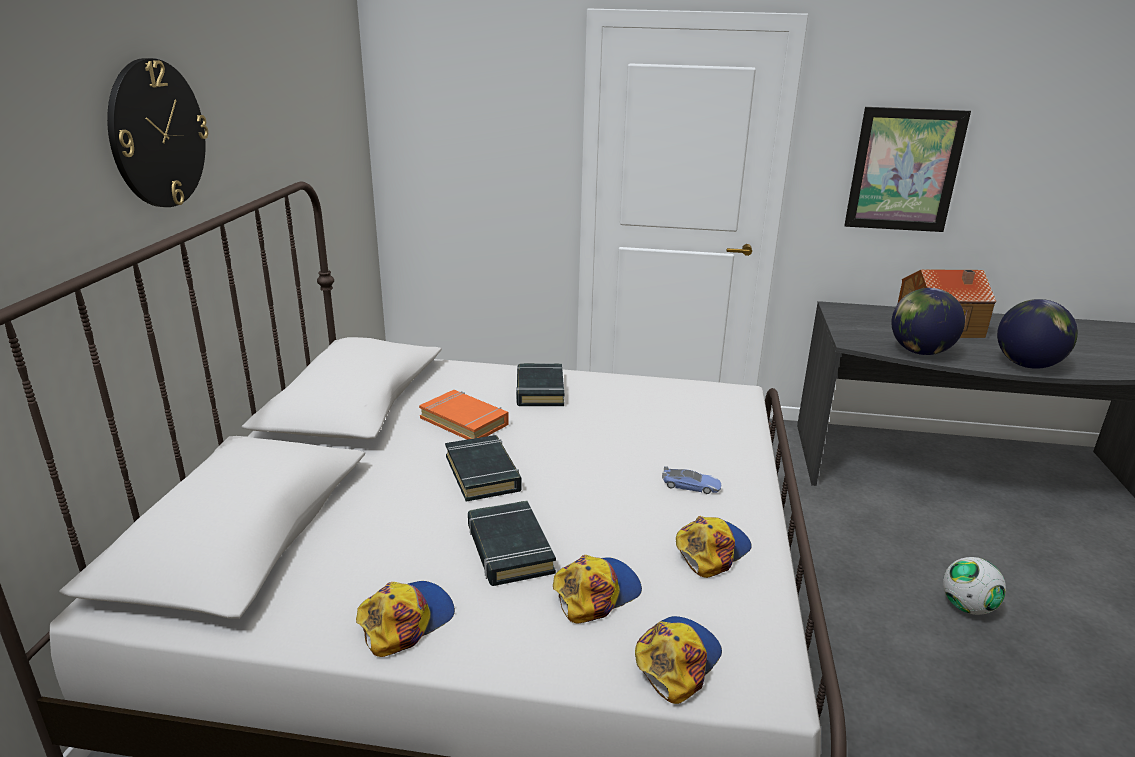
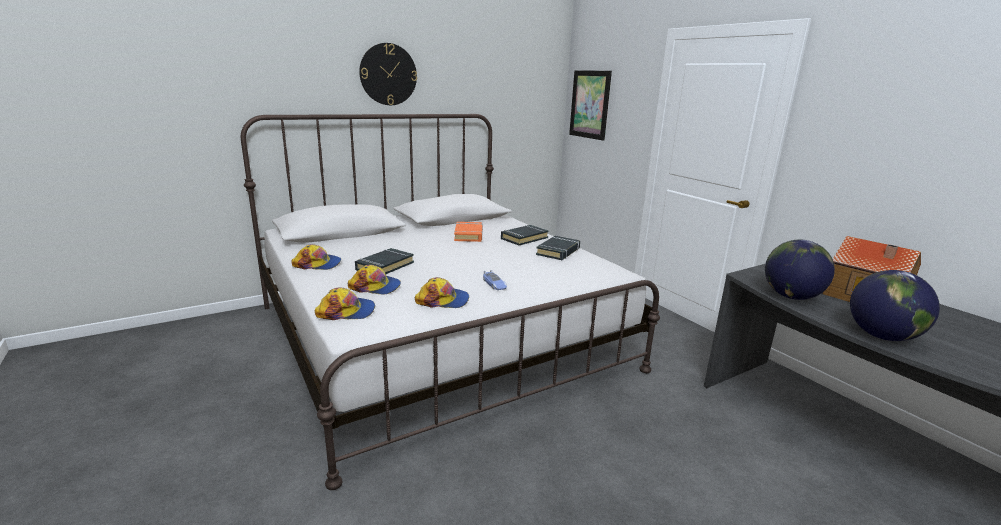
camera: 50 degrees right, 5 degrees down
black book [445,435,522,502] -> black book moved to [536,236,580,260]
picture [844,107,971,232] -> picture moved to [569,70,612,141]
football [943,557,1006,615] -> none

